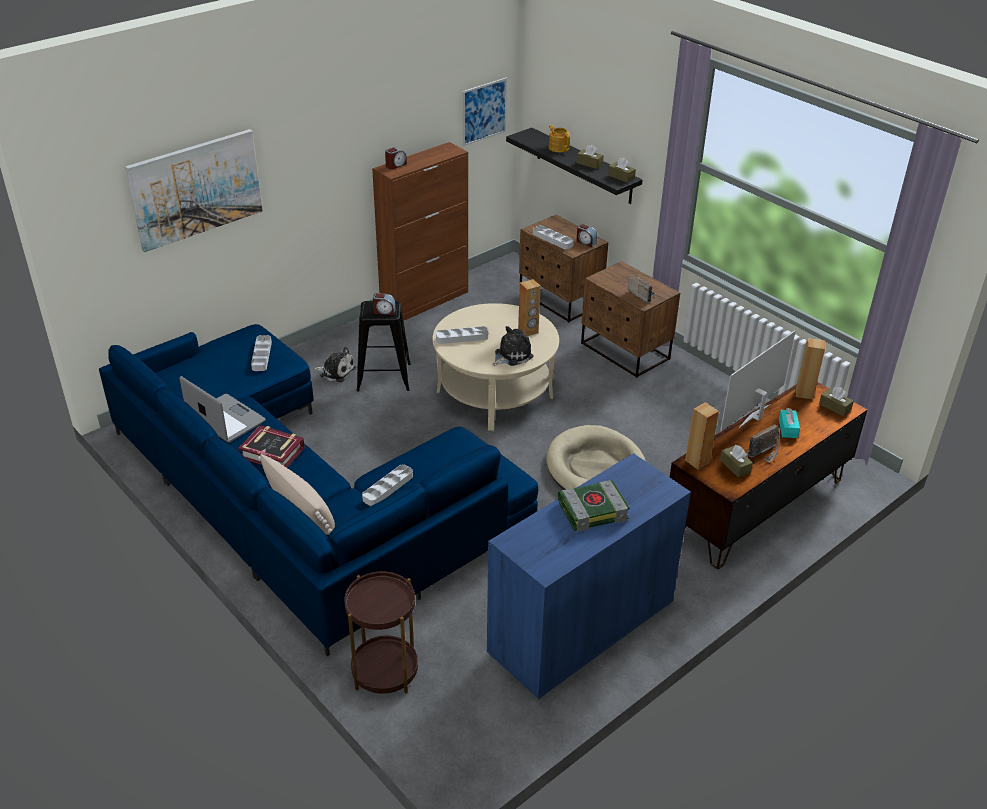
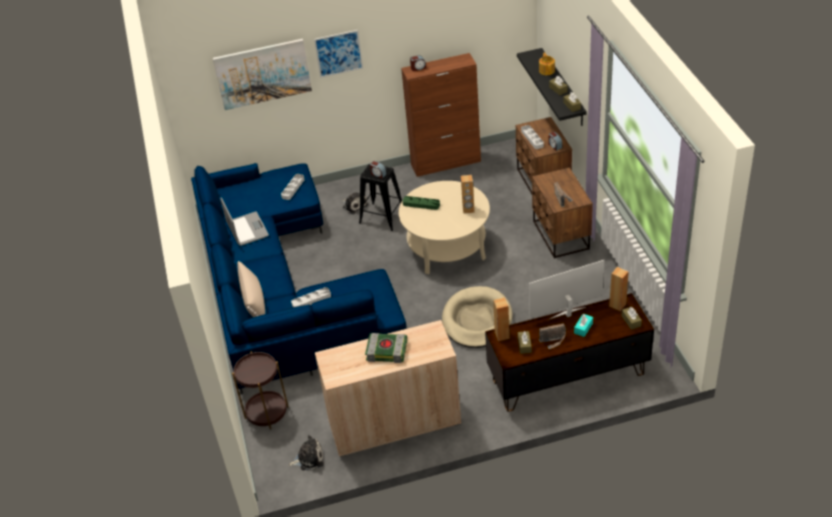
camera: 30 degrees right, 5 degrees up
book [238,425,305,468] -> none
grey tray [436,326,488,344] -> green tray [403,196,440,210]
picture [462,78,507,146] -> picture moved to [314,30,363,78]
blue cabinet [487,453,691,700] -> beige cabinet [315,320,461,457]
plush toy [492,326,534,366] -> plush toy moved to [289,435,324,470]

